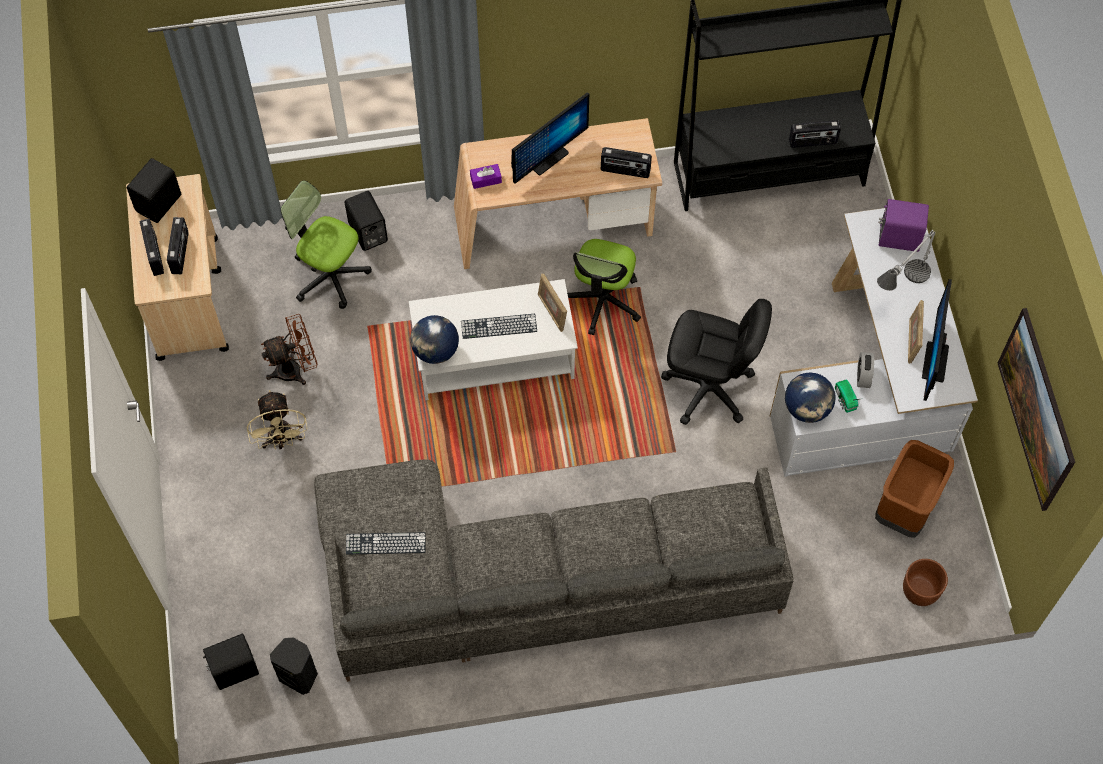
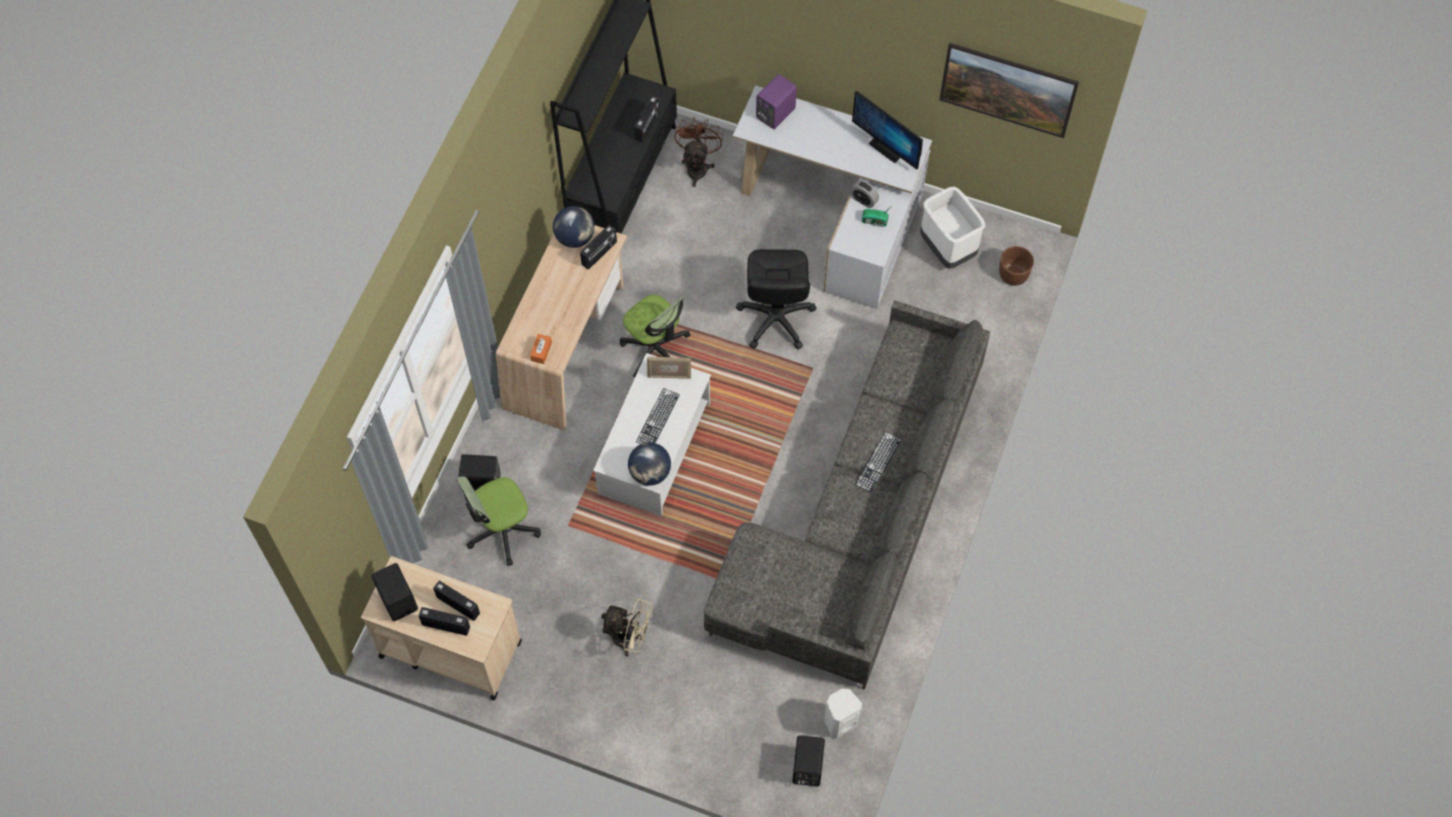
camera: 60 degrees left, 0 degrees up
brown fan [261,314,317,385] -> brown fan moved to [674,117,723,187]
black speaker [270,638,318,695] -> white speaker [824,689,862,739]
keyboard [346,532,426,554] -> keyboard moved to [855,431,902,493]
purple tissue box [470,164,502,189] -> orange tissue box [530,334,552,364]
monitor [511,92,589,184] -> none
black office chair [661,299,772,425] -> black office chair turned 135 degrees clockwise [736,249,817,349]
globe [785,373,836,423] -> globe moved to [553,206,595,248]
brown trash can [875,440,954,538] -> white trash can [920,187,985,269]
table lamp [877,229,935,291] -> none
picture frame [908,300,924,364] -> none

